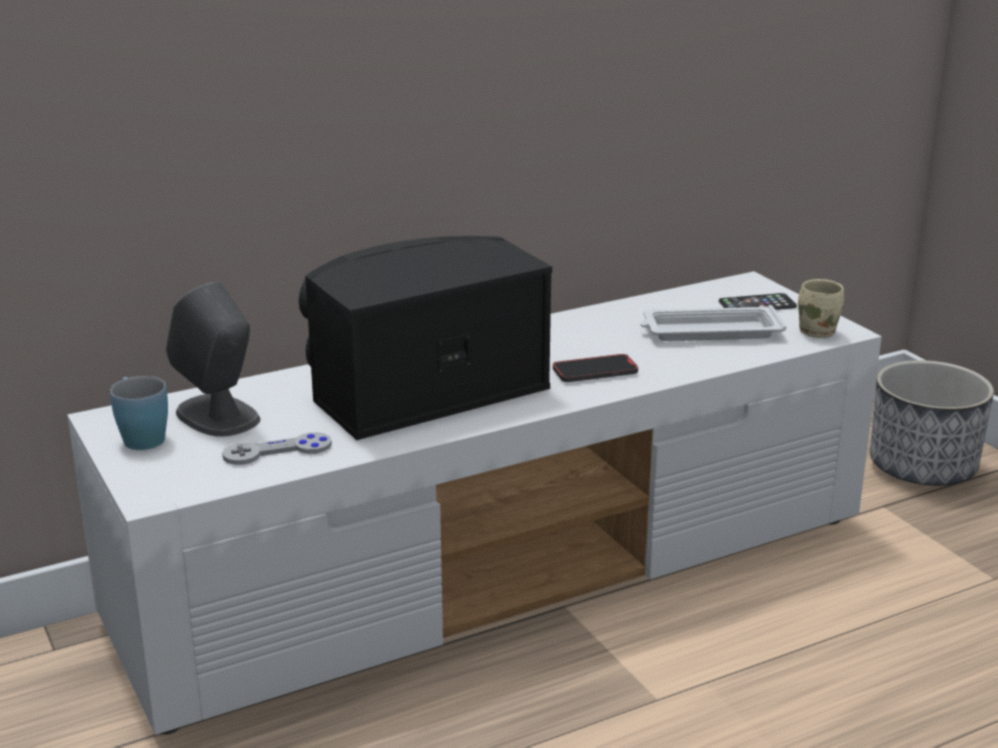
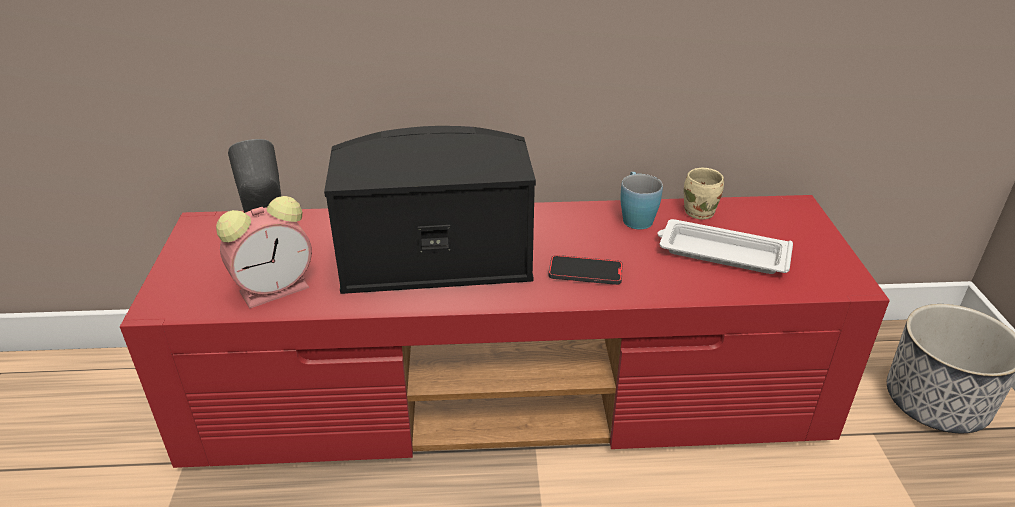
camera: 25 degrees right, 10 degrees up
white tv stand [67,271,882,735] -> red tv stand [120,195,890,468]
blue mug [110,376,168,450] -> blue mug moved to [620,172,663,229]
grey game controller [222,432,332,465] -> alarm clock [216,196,312,309]
phone [719,293,797,310] -> none
beige mug [798,279,844,338] -> beige mug moved to [684,168,724,220]

